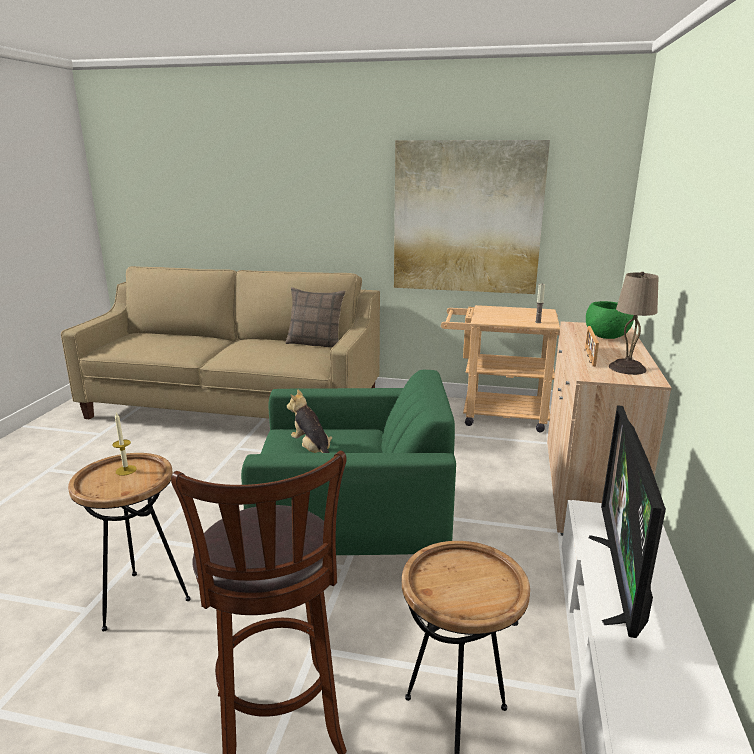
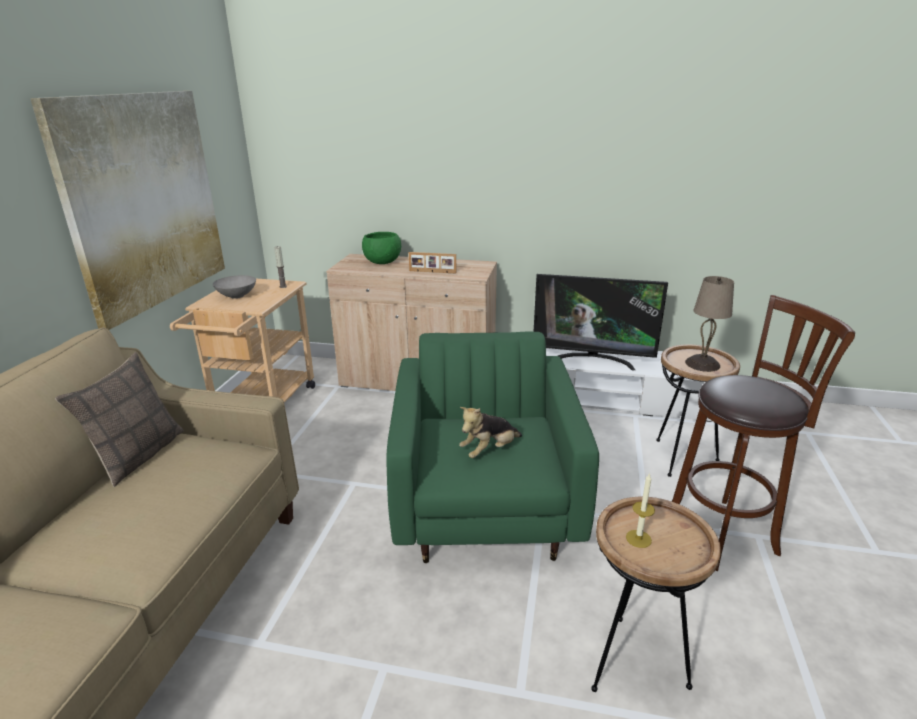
camera: 90 degrees left, 5 degrees up
beige table lamp [609,272,659,375] -> beige table lamp moved to [685,276,734,372]
none -> grey bowl [213,275,256,299]

